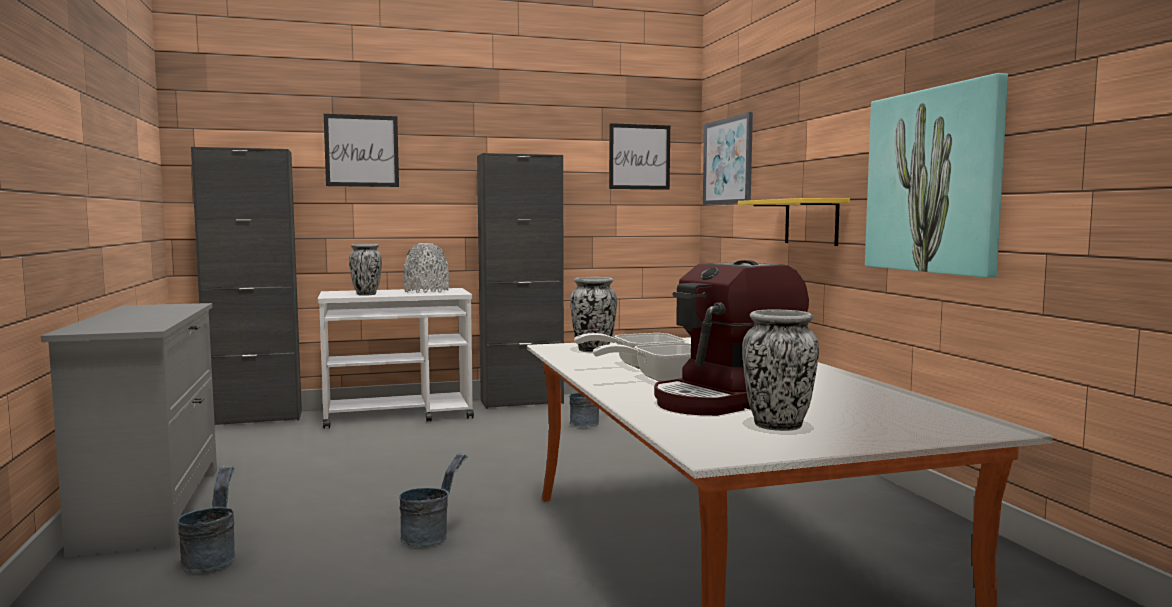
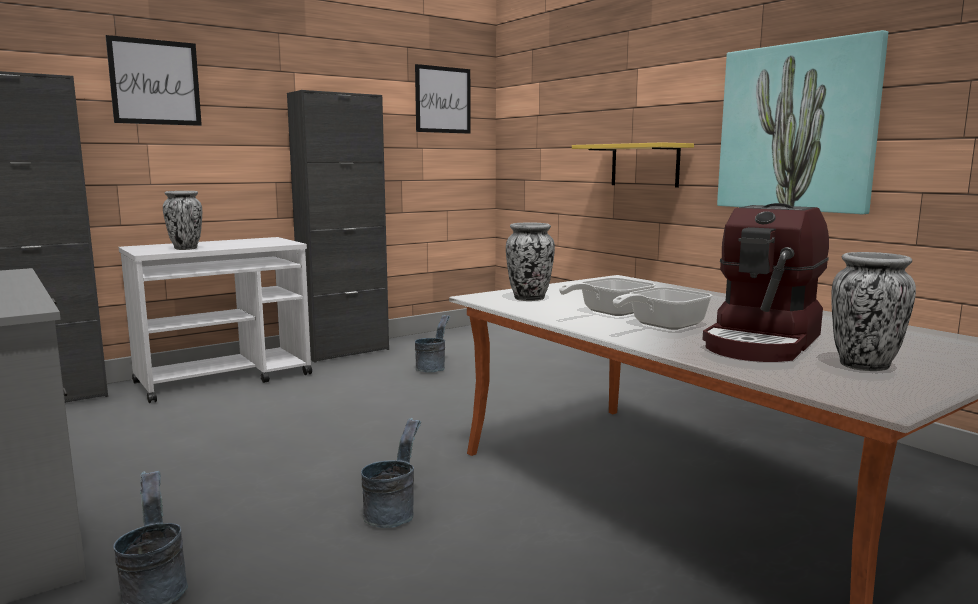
camera: 20 degrees left, 5 degrees up
grey vase [404,243,449,293] -> none
picture [703,112,753,205] -> none

